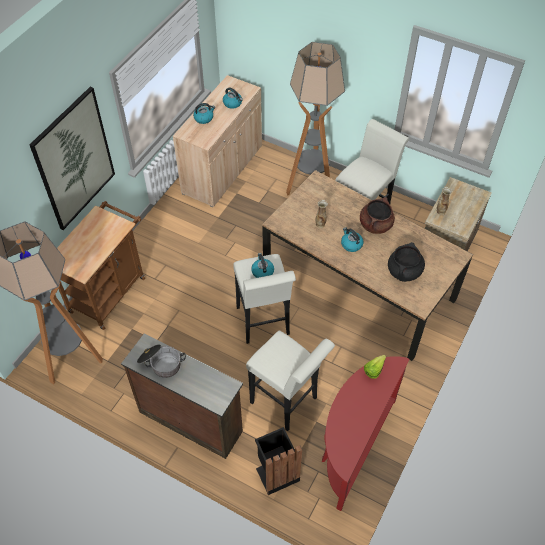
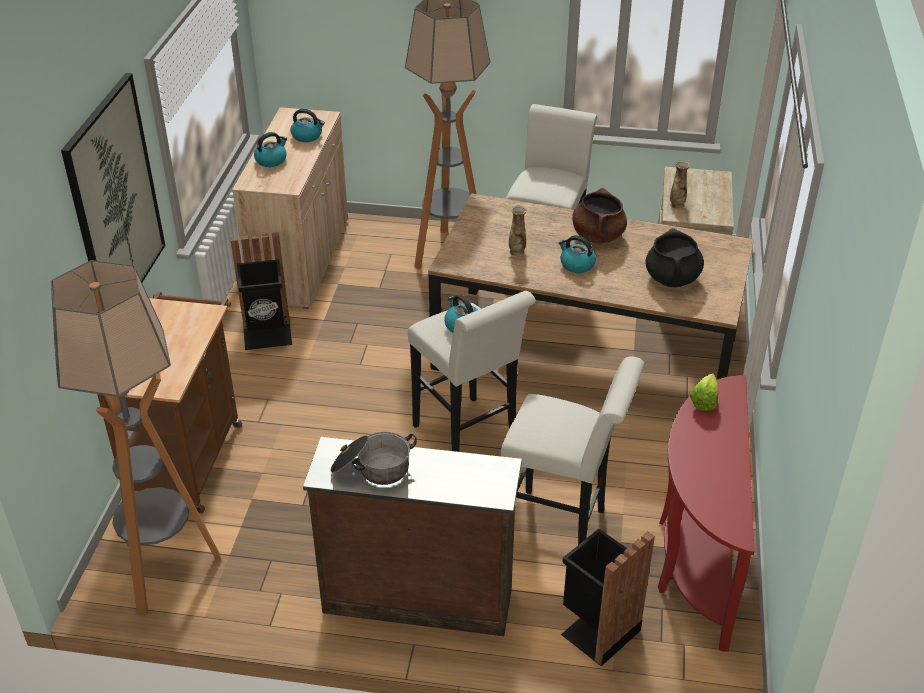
camera: 20 degrees left, 15 degrees down
none -> black trash can [230,232,292,350]

